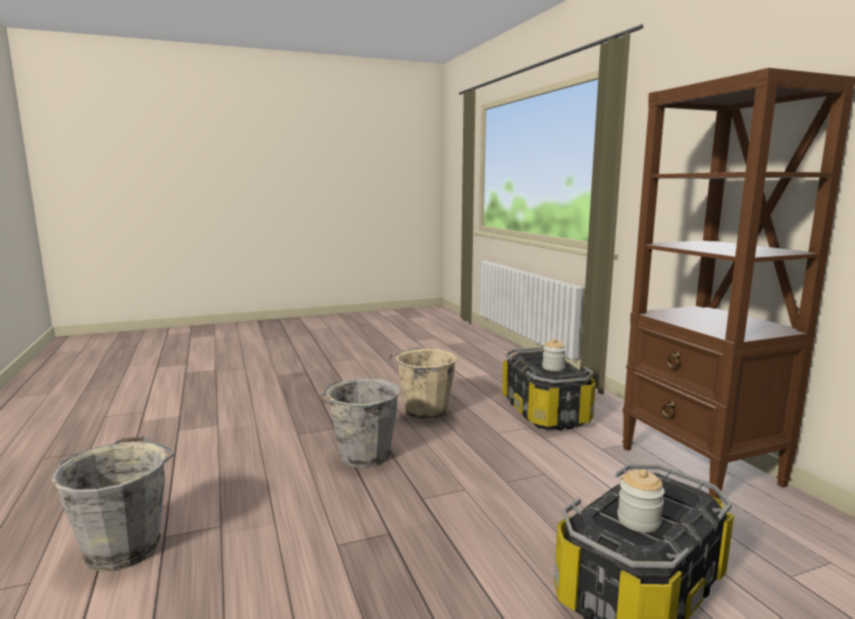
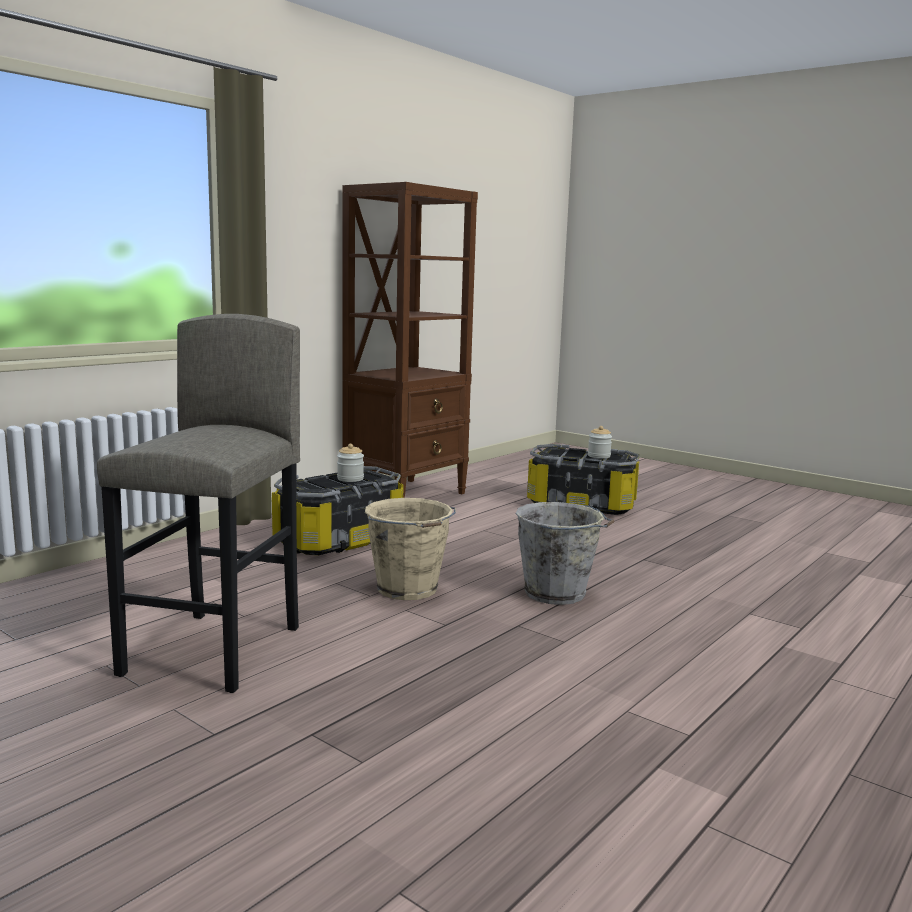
camera: 120 degrees left, 0 degrees up
grey bucket [51,437,174,571] -> none
none -> grey stool [97,314,300,693]

